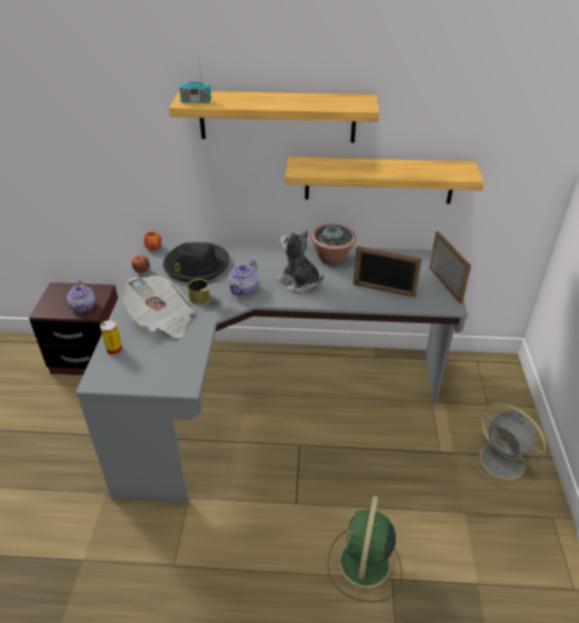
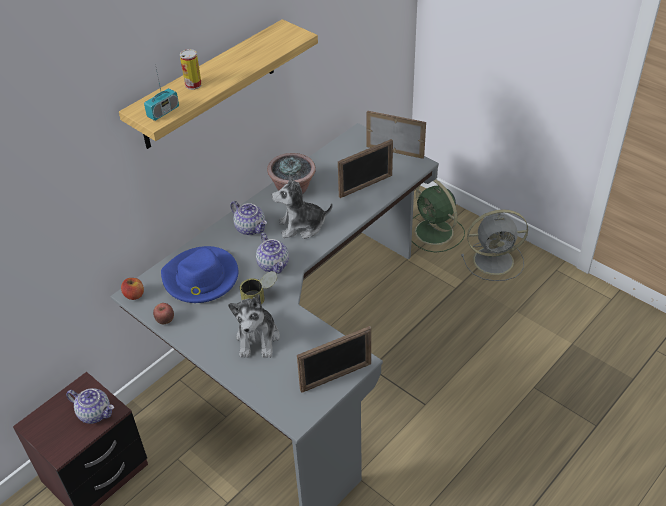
camera: 50 degrees left, 5 degrees up
can [100,320,122,356] -> can moved to [180,49,202,90]
newspaper [122,276,195,338] -> plush toy [228,294,280,358]
black hat [163,242,229,283] -> blue hat [161,246,238,303]
shelf [285,157,484,204] -> none
green fan [328,496,402,602] -> green fan moved to [412,179,465,253]
none -> teapot [230,201,267,235]
none -> picture frame [297,326,371,393]

